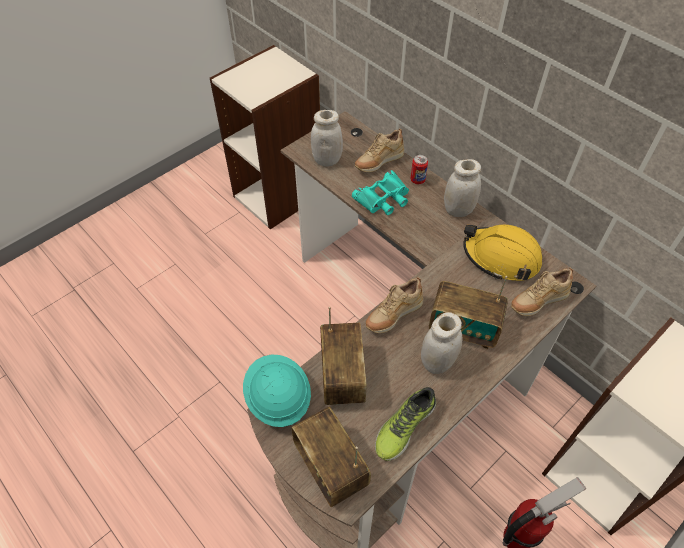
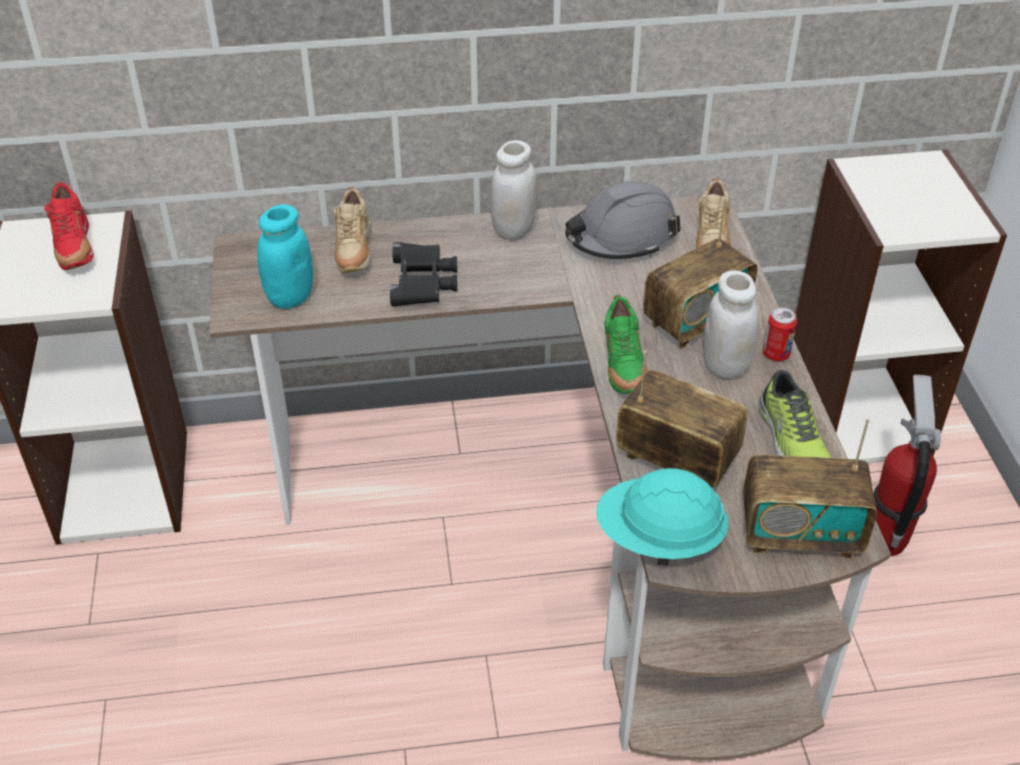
camera: 55 degrees left, 10 degrees down
white jar [311,110,343,166] -> turquoise jar [257,205,313,309]
turquoise binoculars [352,170,409,215] -> black binoculars [390,242,457,306]
beige shoe [366,277,423,333] -> green shoe [604,294,648,394]
can [410,155,428,184] -> can moved to [763,308,797,361]
yellow hard hat [463,225,542,281] -> grey hard hat [565,181,680,259]
none -> red shoe [44,181,94,270]

